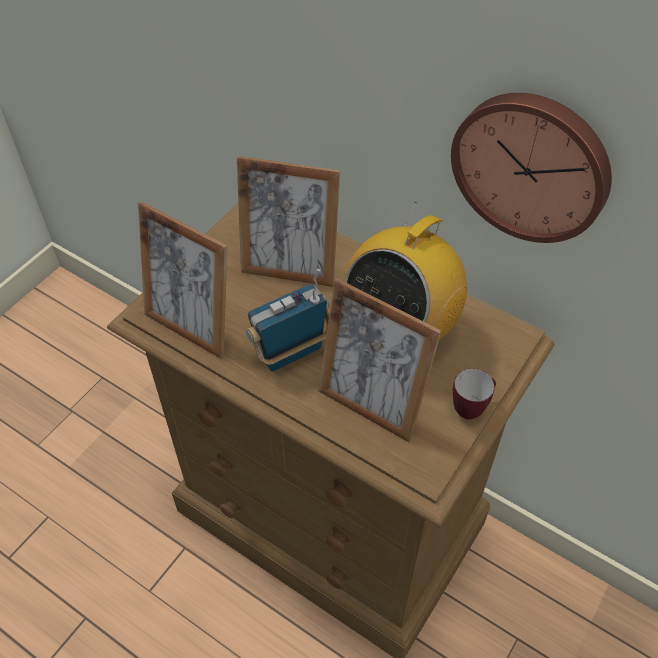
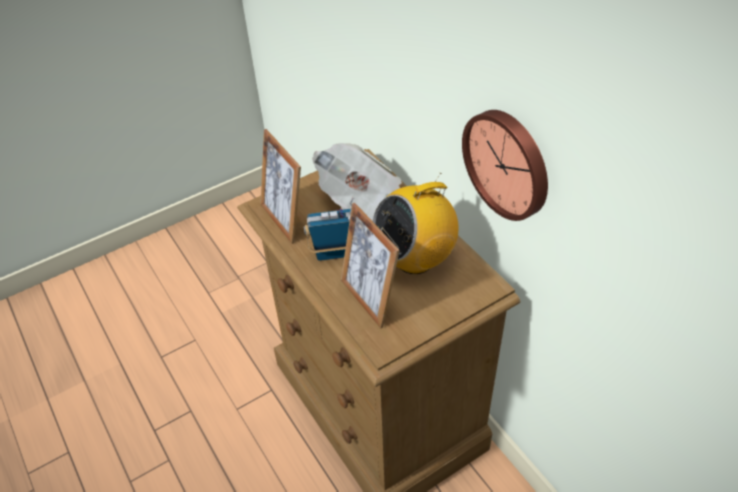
camera: 25 degrees right, 5 degrees down
picture frame [237,156,340,287] -> newspaper [312,143,402,220]
mug [453,368,496,420] -> none

